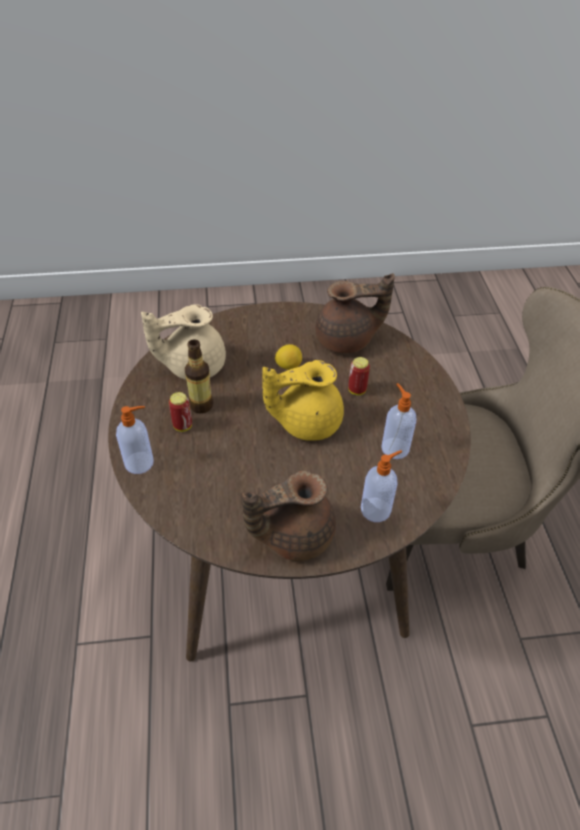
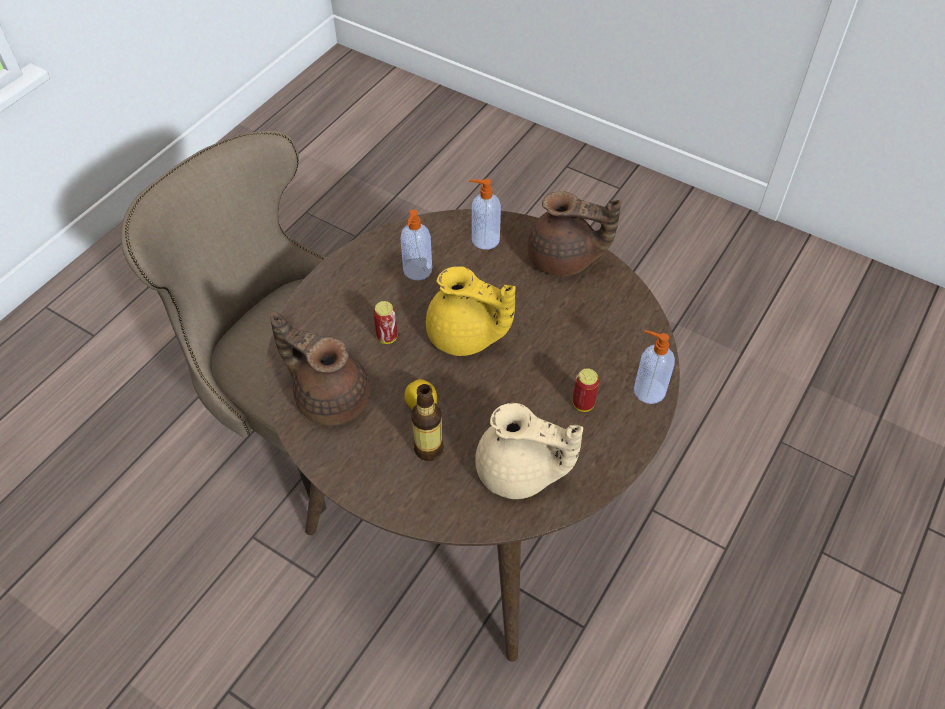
camera: 140 degrees left, 5 degrees up
bottle [185,339,213,413] -> bottle moved to [411,384,444,461]

